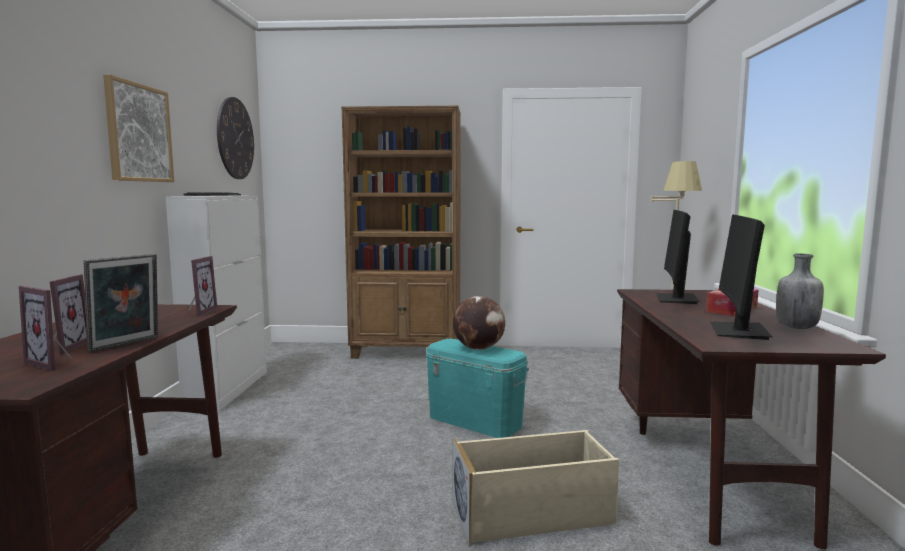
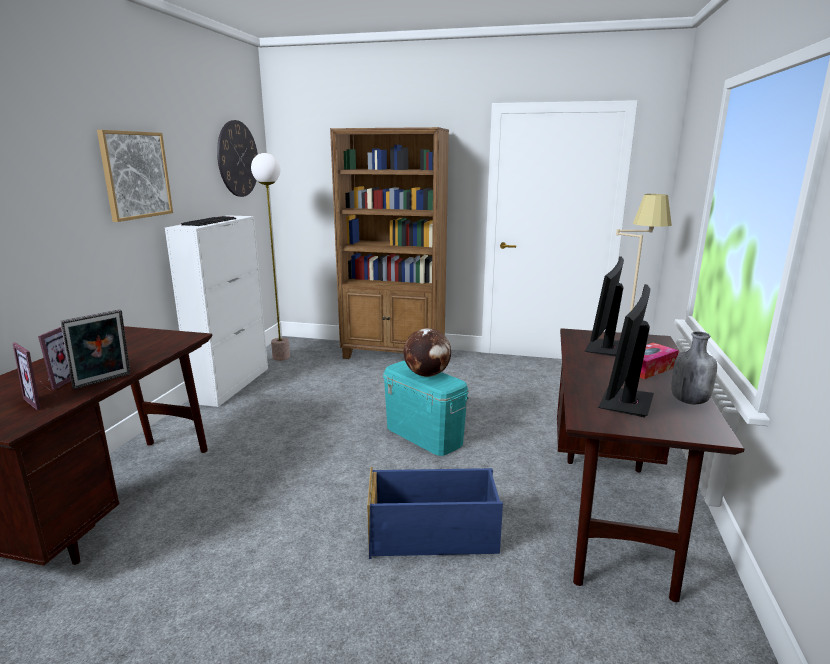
camera: 10 degrees right, 10 degrees up
picture frame [188,256,217,316] -> none
beige storage box [453,430,619,546] -> blue storage box [367,467,503,559]
none -> floor lamp [251,153,290,361]

